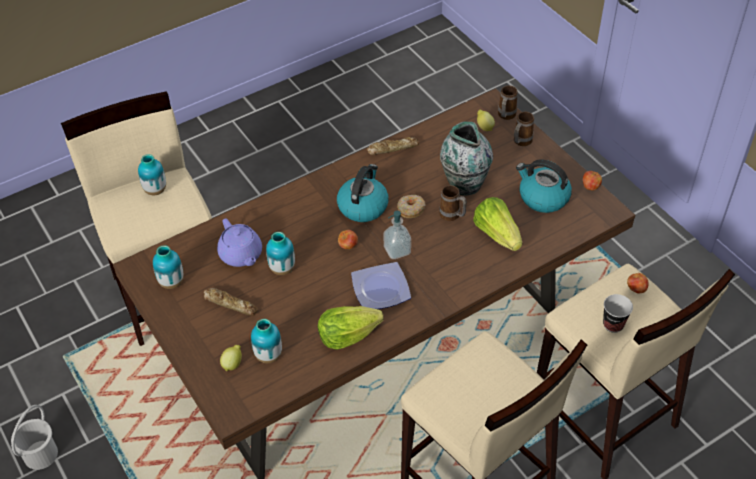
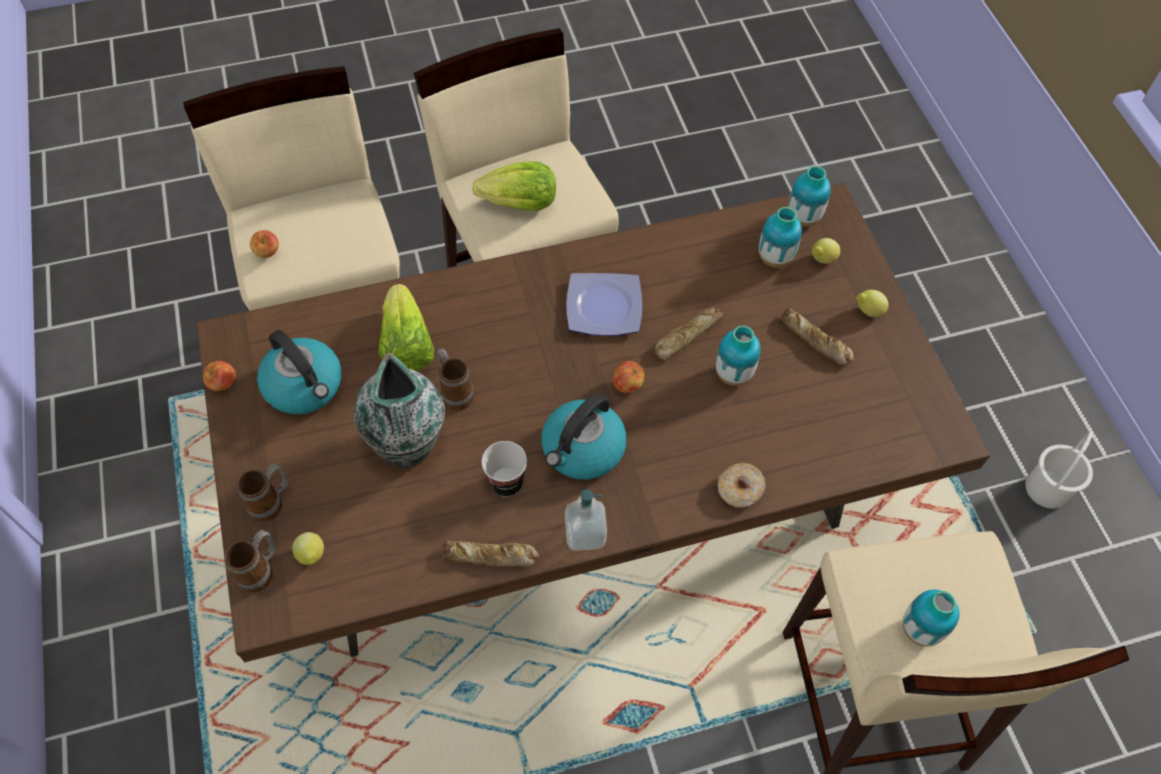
camera: 165 degrees left, 10 degrees up
vase [153,245,184,289] -> vase moved to [788,166,831,227]
purple teapot [217,218,262,267] -> none
lettuce [318,306,384,350] -> lettuce moved to [472,161,556,211]
soap dispenser [384,211,411,259] -> soap dispenser moved to [565,489,607,551]
donut [397,195,425,218] -> donut moved to [718,463,766,508]
cup [603,294,633,333] -> cup moved to [482,441,527,497]
none -> bread [655,307,724,360]
none -> lemon [856,290,889,317]

